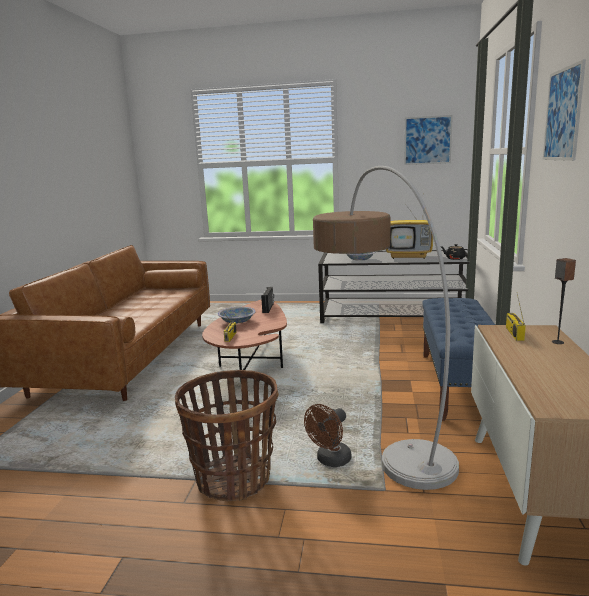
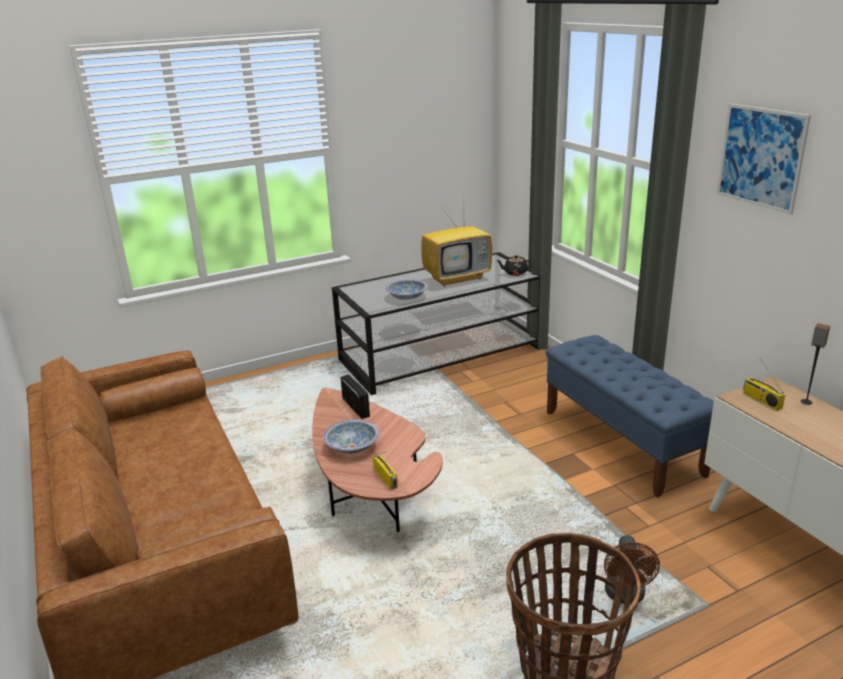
camera: 35 degrees left, 10 degrees up
floor lamp [313,166,459,490] -> none
picture [404,115,453,165] -> none

